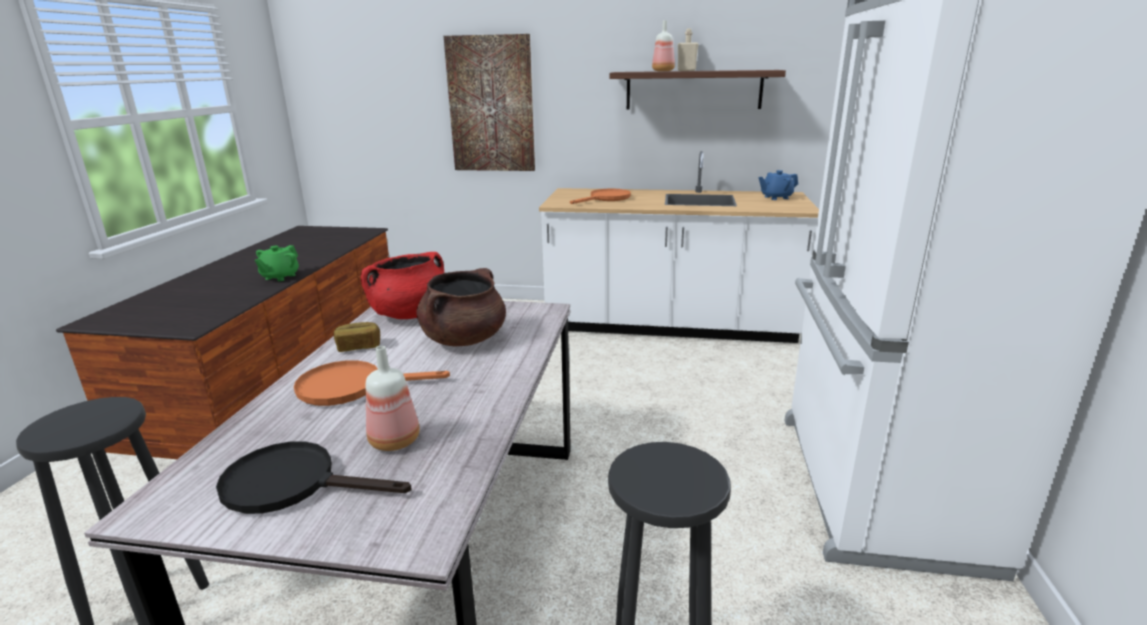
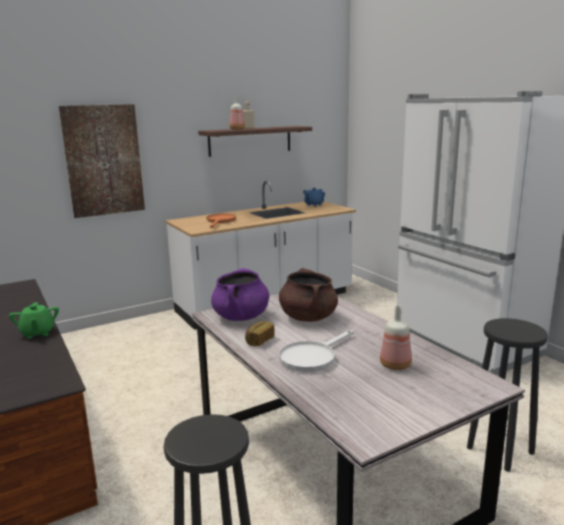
camera: 40 degrees left, 5 degrees down
black frying pan [216,441,412,514] -> none
orange frying pan [294,360,450,406] -> white frying pan [279,330,353,372]
red cooking pot [361,252,445,319] -> purple cooking pot [211,268,269,321]

